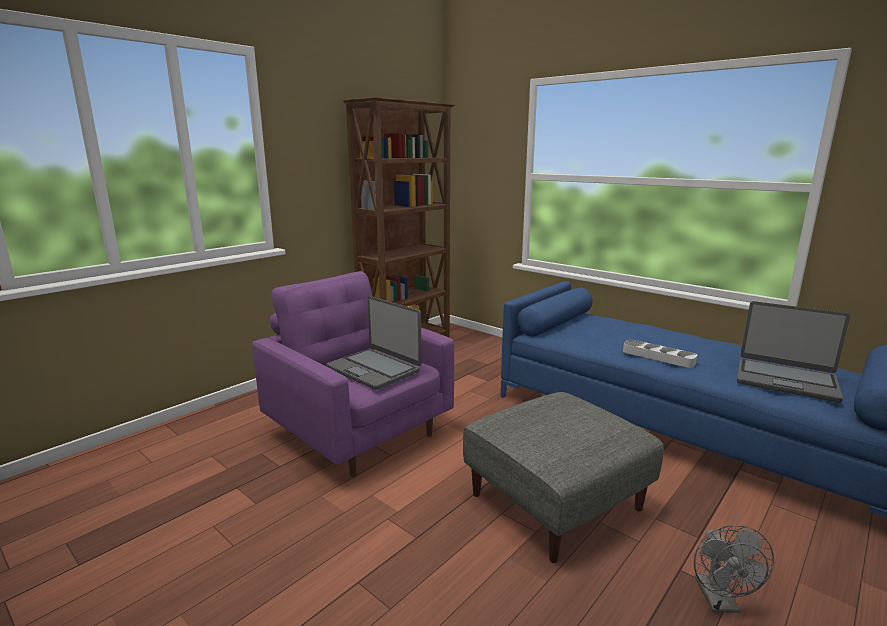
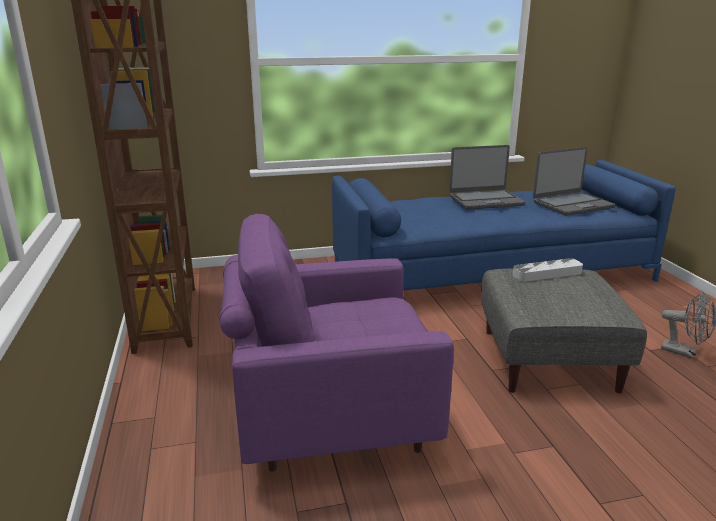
camera: 55 degrees left, 5 degrees up
laptop [326,296,422,390] -> laptop moved to [449,145,526,210]
grey tray [623,339,697,368] -> grey tray moved to [513,258,583,282]

